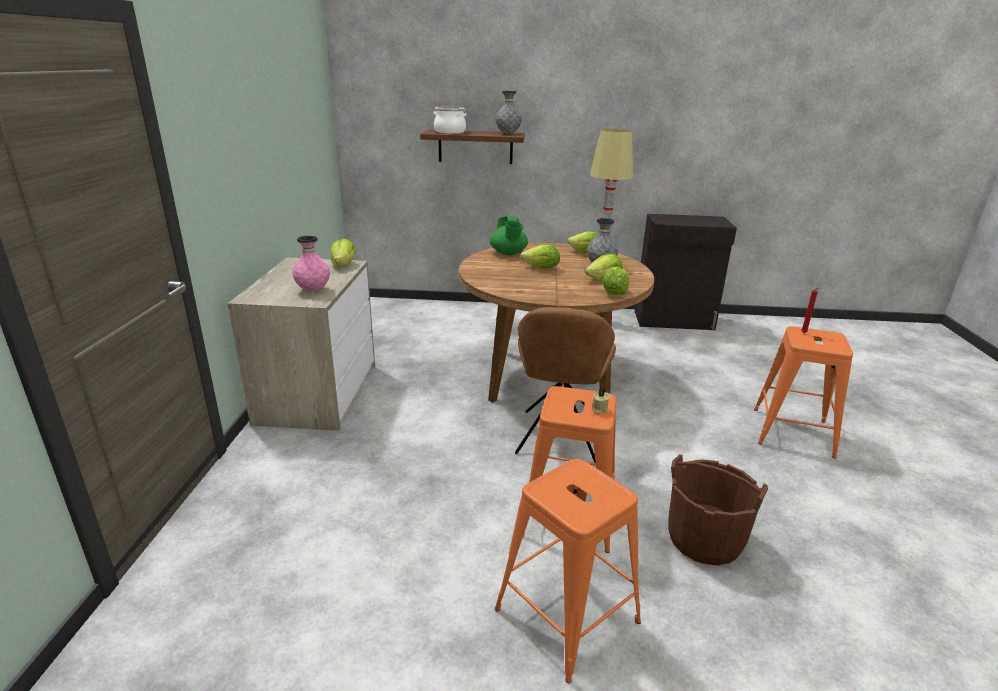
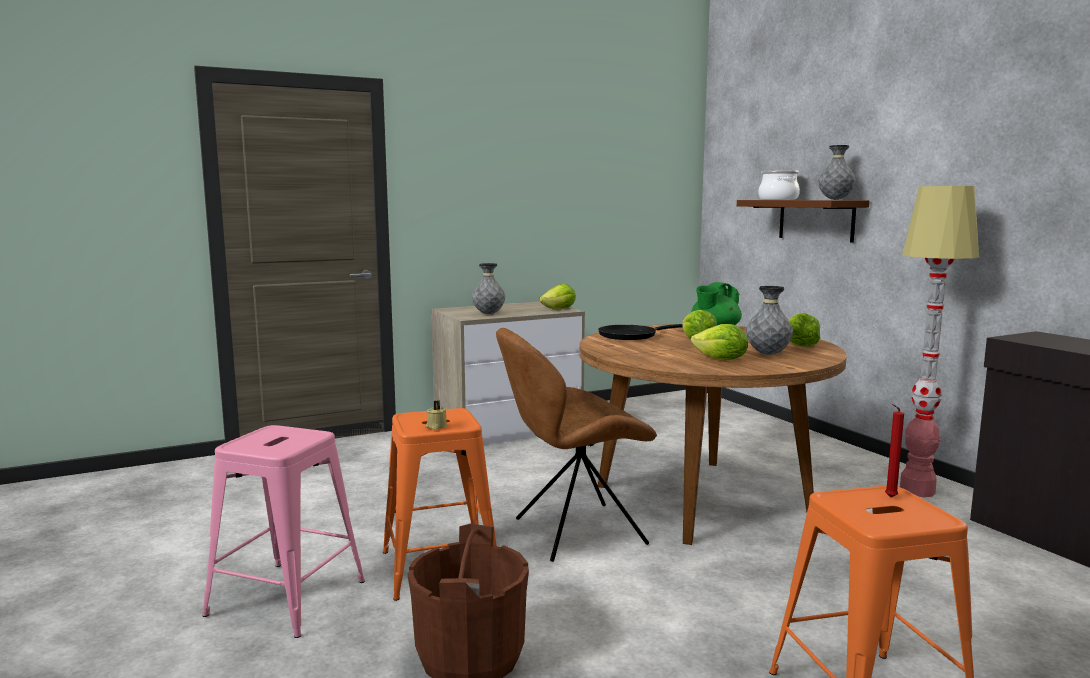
camera: 60 degrees right, 15 degrees down
pink vase [292,236,330,292] -> grey vase [472,263,505,314]
orange stool [495,459,641,683] -> pink stool [202,425,365,638]
lettuce [602,267,629,295] -> none
none -> black frying pan [598,324,683,340]

